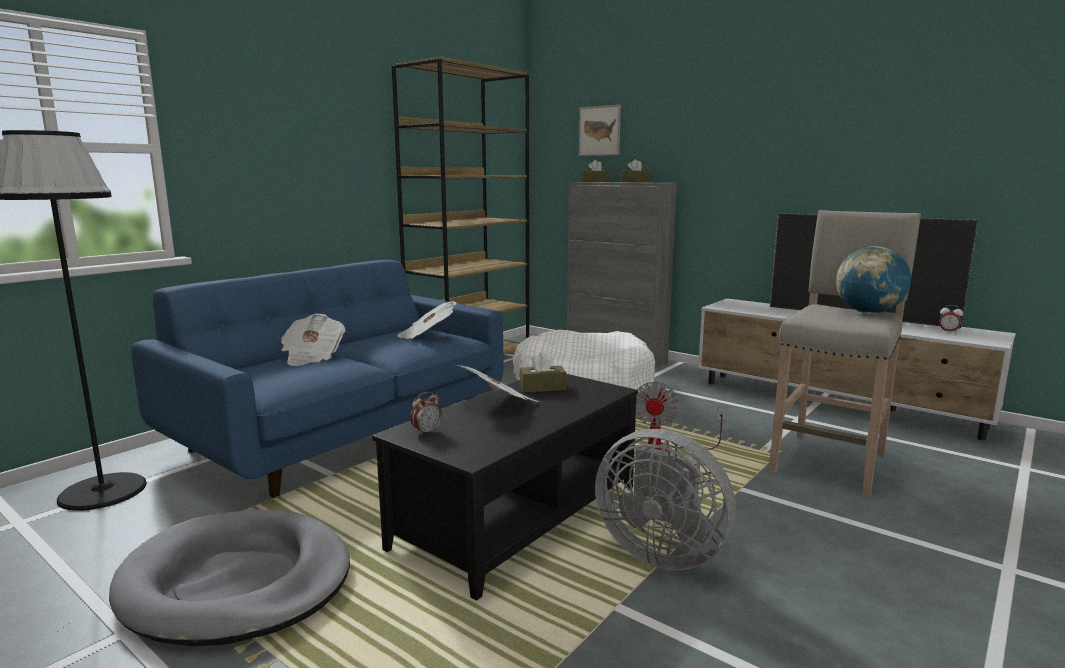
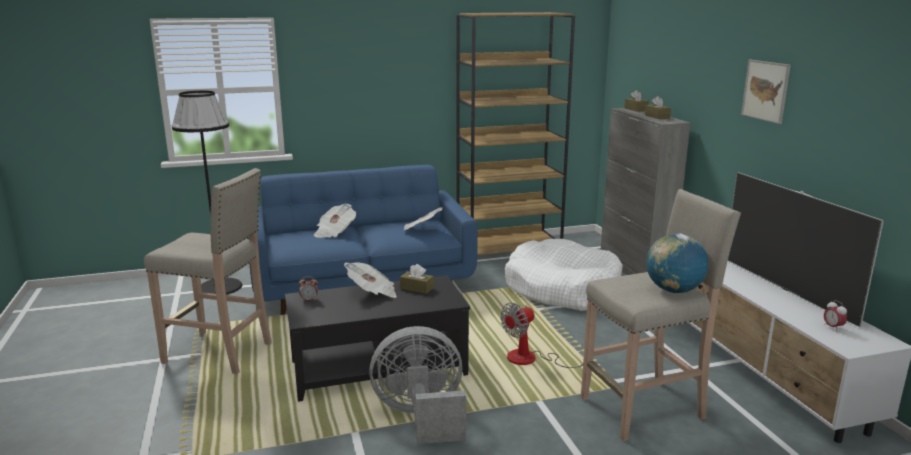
camera: 35 degrees right, 5 degrees up
grey dog bed [109,510,350,646] -> beige stool [144,168,272,374]
picture [579,105,621,156] -> picture moved to [741,60,791,124]
grey fan [595,429,736,570] -> grey fan turned 105 degrees clockwise [369,326,466,444]

